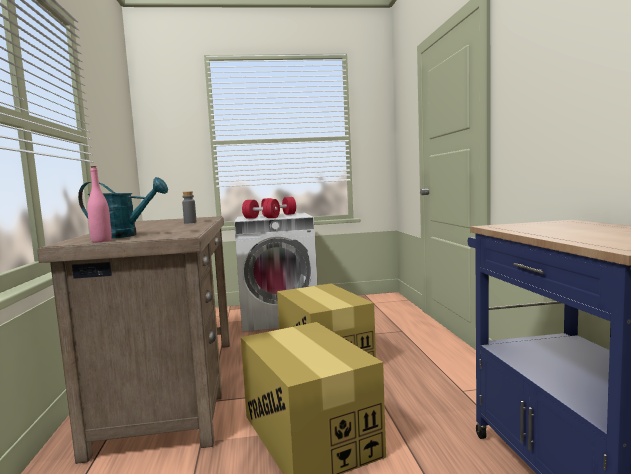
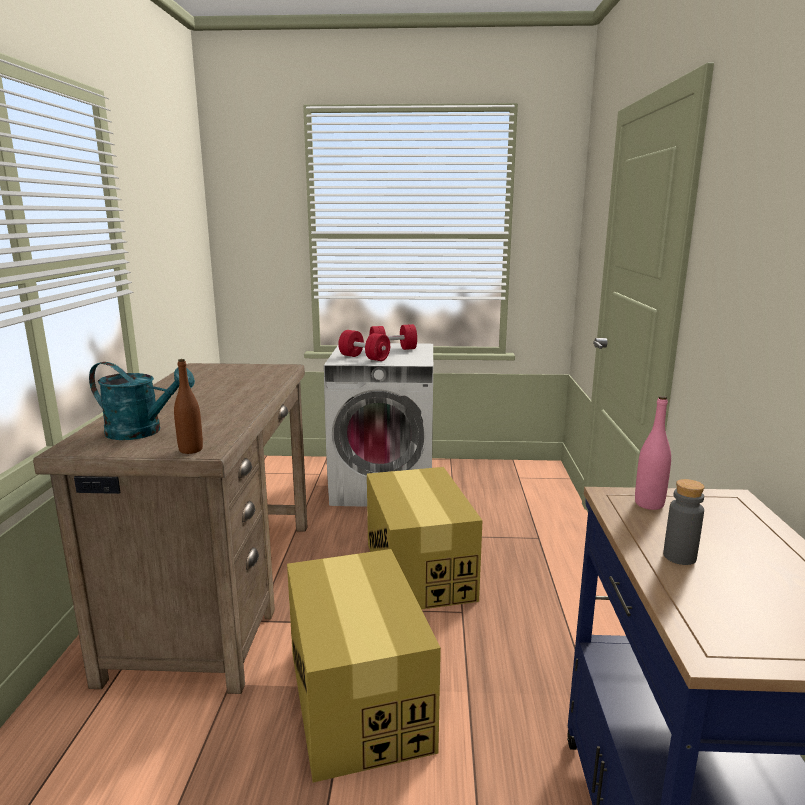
camera: 10 degrees right, 10 degrees up
pink bottle [87,166,112,242] -> pink bottle moved to [635,396,671,510]
grey bottle [182,191,197,223] -> grey bottle moved to [663,479,705,565]
none -> brown bottle [174,359,203,454]

